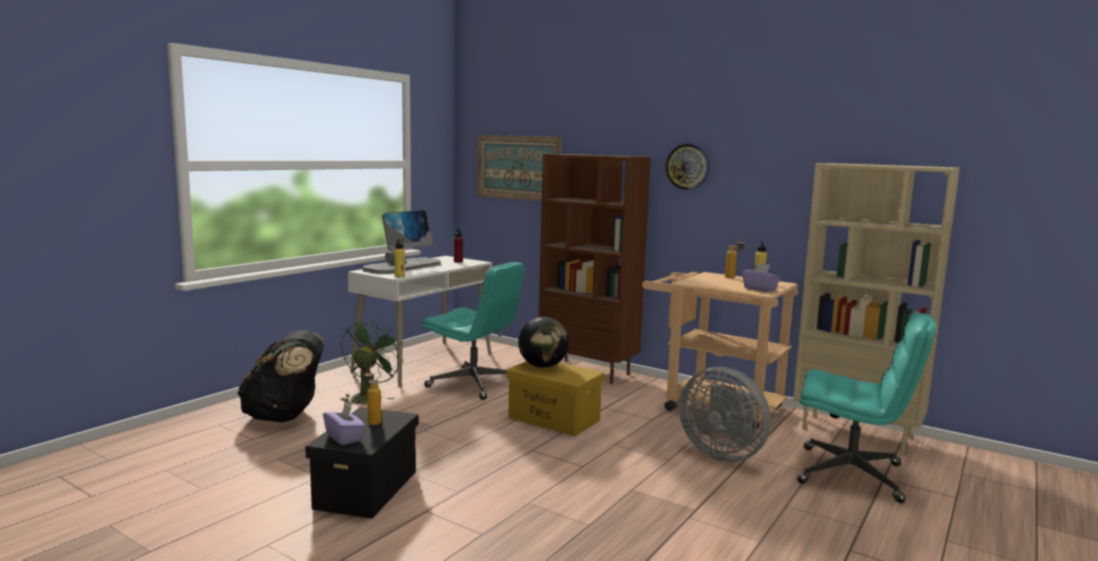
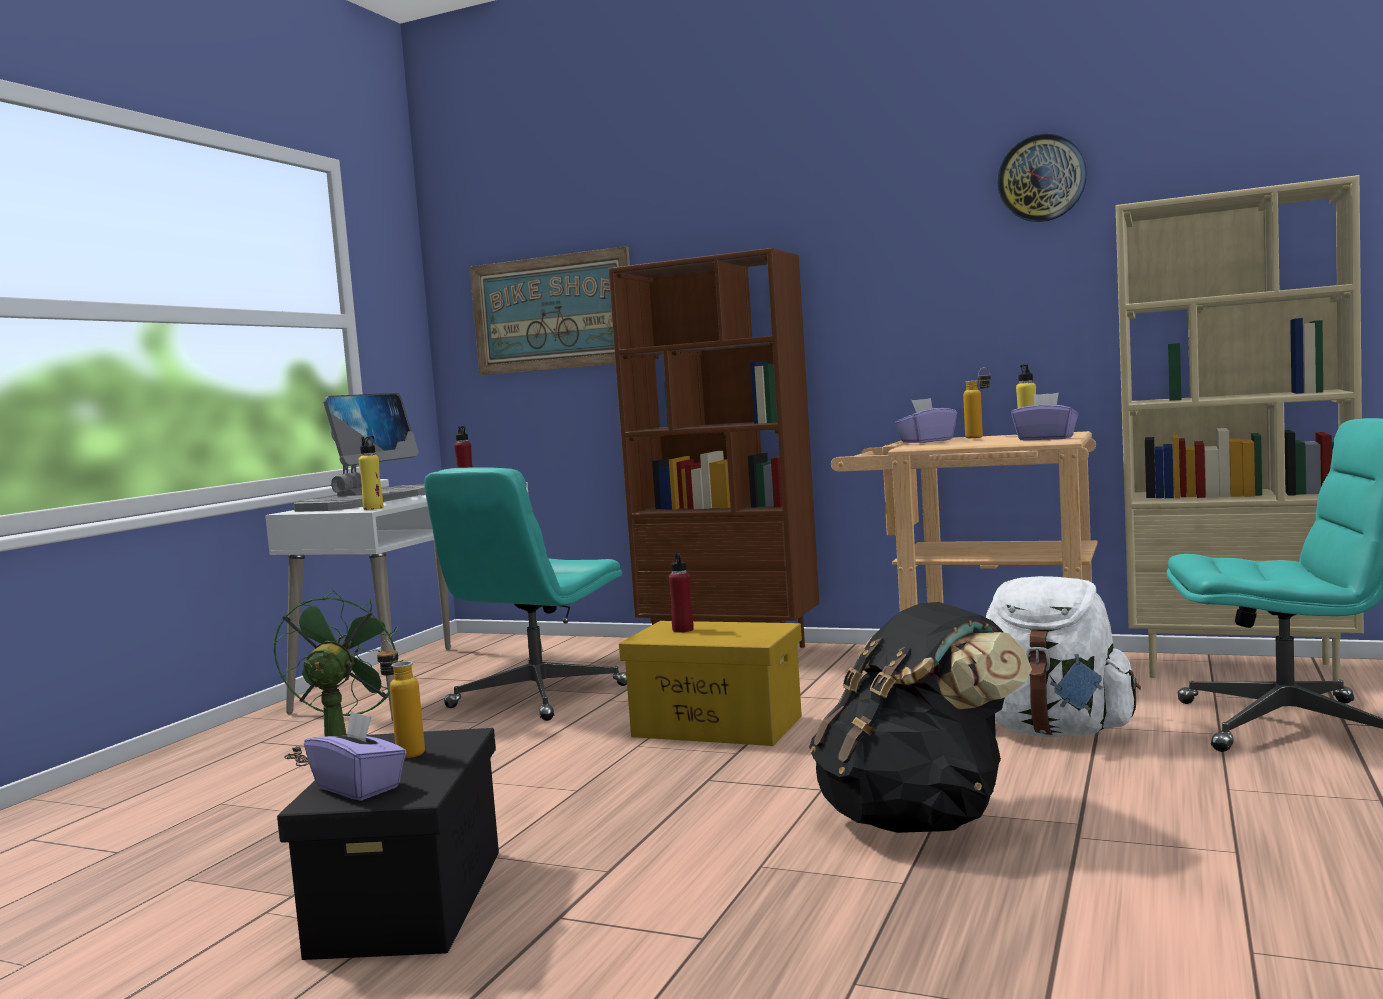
camera: 10 degrees left, 5 degrees down
black backpack [238,330,324,422] -> black backpack moved to [809,602,1032,833]
turquoise office chair [423,262,524,400] -> turquoise office chair turned 105 degrees clockwise [424,467,627,721]
globe [518,317,569,368] -> red bottle [669,552,694,633]
wall clock [666,144,710,190] -> wall clock moved to [998,134,1087,222]
grey fan [679,367,771,462] -> white backpack [986,576,1141,737]
none -> purple tissue box [895,398,957,443]

